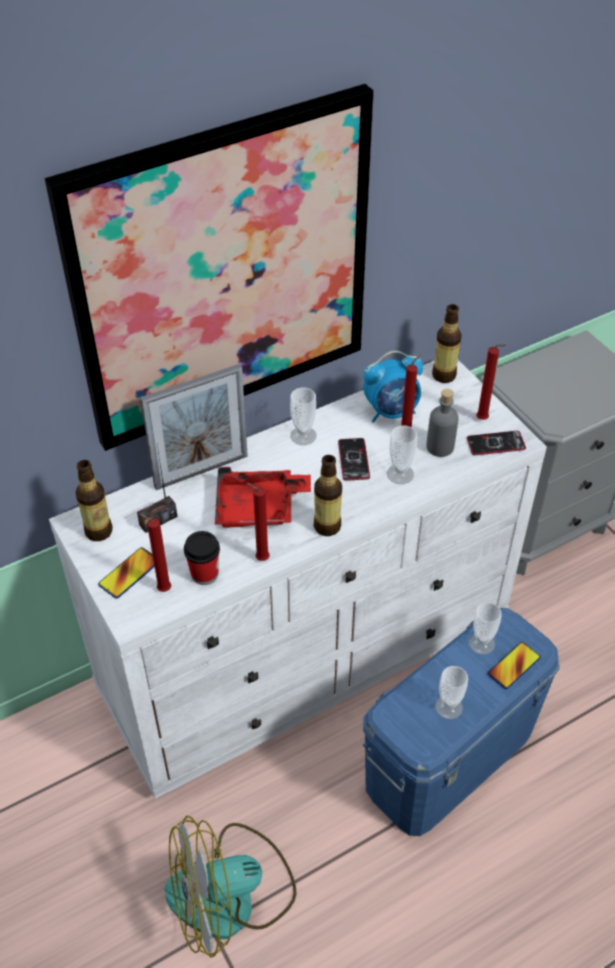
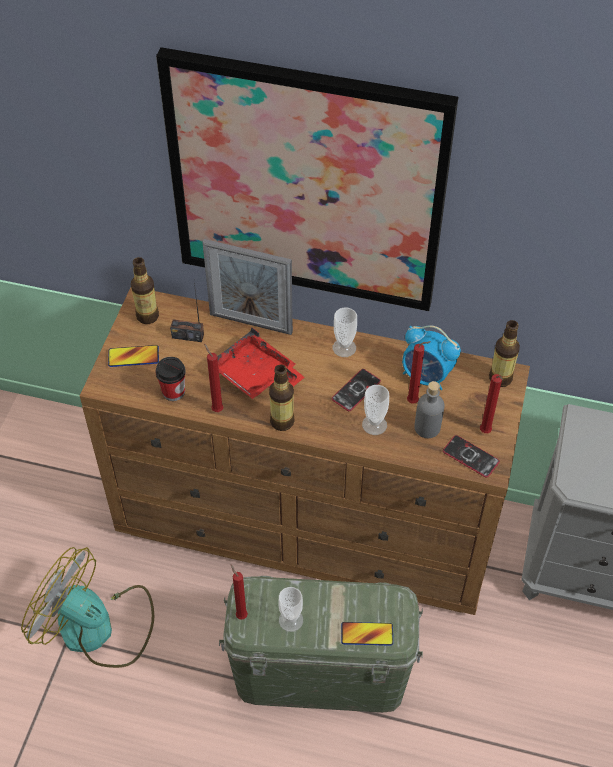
camera: 45 degrees right, 5 degrees up
white dresser [49,360,547,799] -> brown dresser [80,287,530,615]
red candle [139,513,171,592] -> red candle moved to [231,564,248,620]
blue storage box [363,608,560,836] -> green storage box [219,576,423,713]
cup [469,602,502,655] -> none

